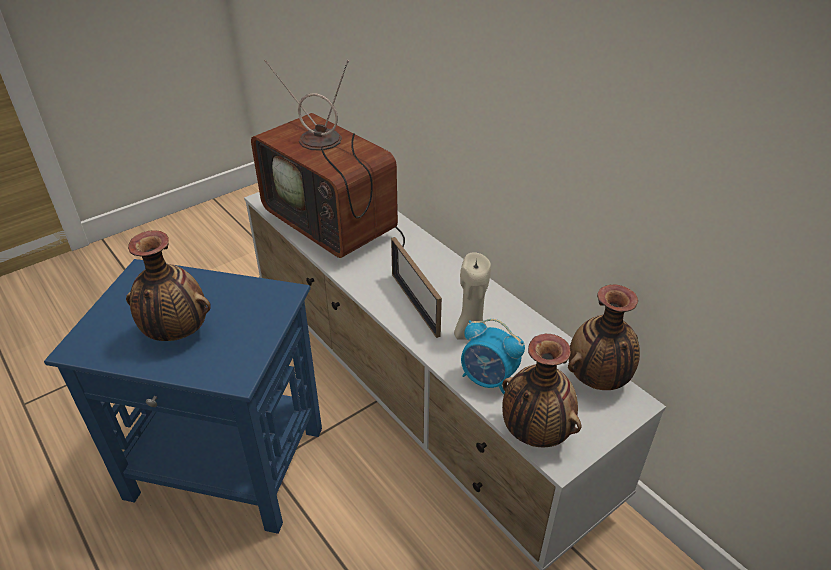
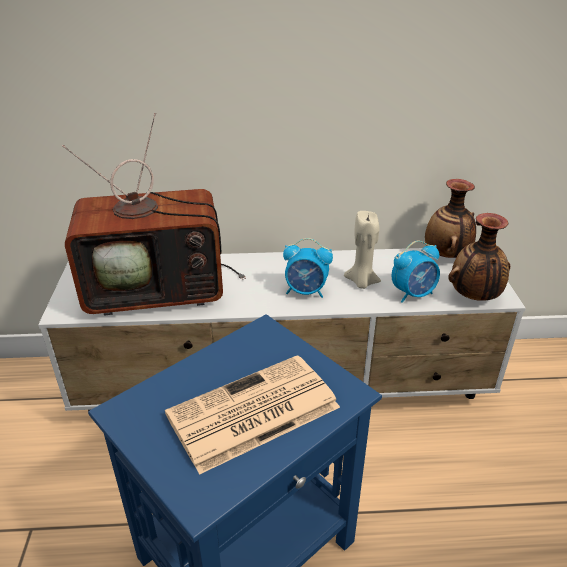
camera: 55 degrees left, 5 degrees down
vase [126,231,211,341] -> newspaper [165,355,340,475]
picture frame [391,237,442,338] -> alarm clock [283,238,333,298]

